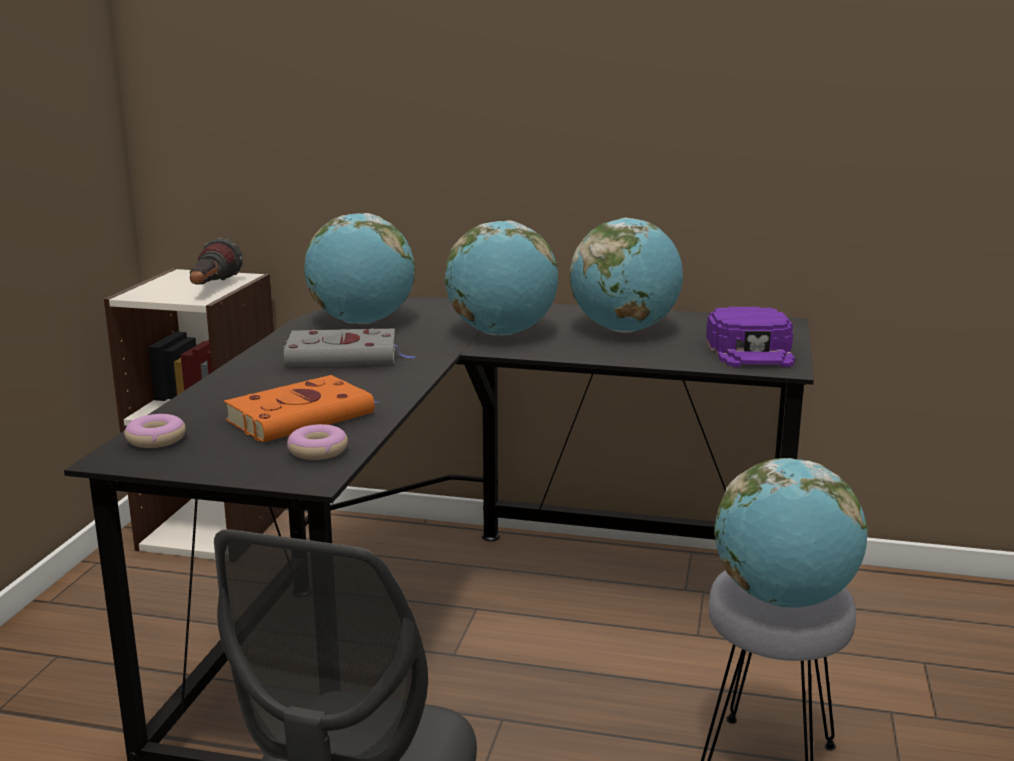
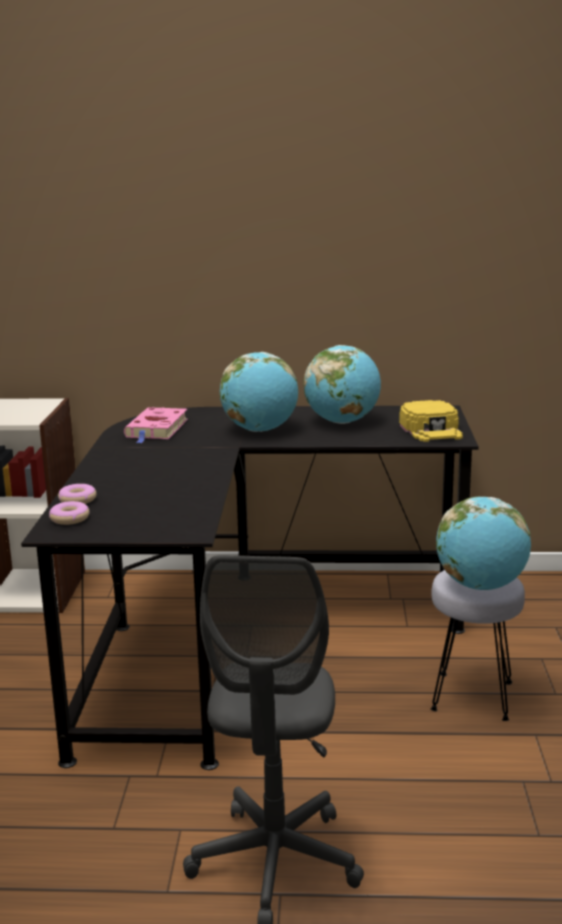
camera: 10 degrees left, 0 degrees up
flashlight [190,238,243,285] -> none
orange book [224,375,378,442] -> none
grey book [283,329,415,367] -> none
donut [287,424,348,460] -> donut moved to [58,484,96,504]
globe [304,213,415,324] -> pink book [124,407,188,443]
purple cap [706,307,795,367] -> yellow cap [399,400,463,442]

